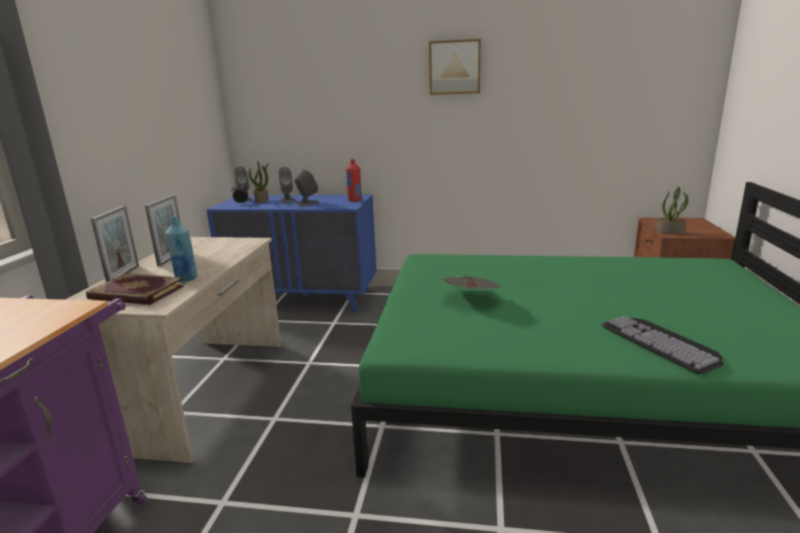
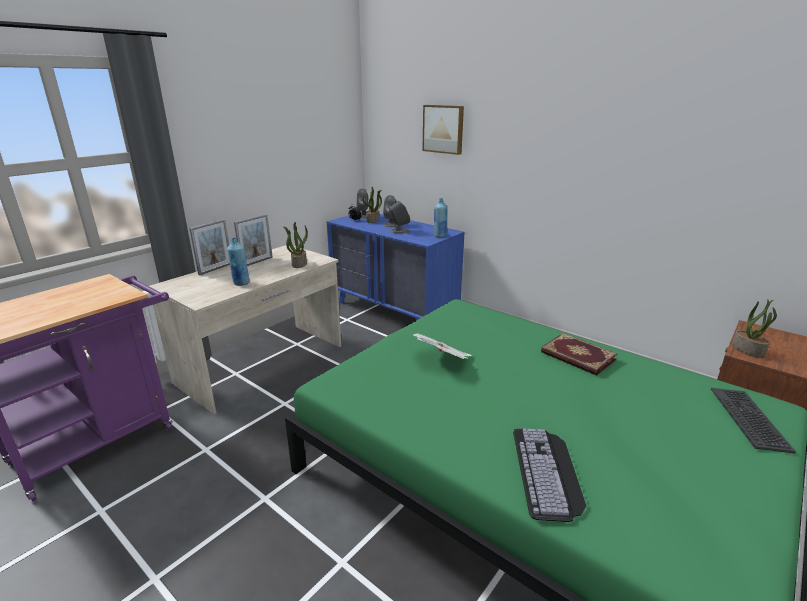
camera: 30 degrees right, 5 degrees up
book [86,273,184,305] -> book moved to [541,333,618,376]
red bottle [346,159,362,202] -> blue bottle [434,198,447,237]
picture [429,39,481,95] -> picture moved to [422,105,464,155]
none -> potted plant [283,222,308,268]
none -> keyboard [711,388,796,453]

